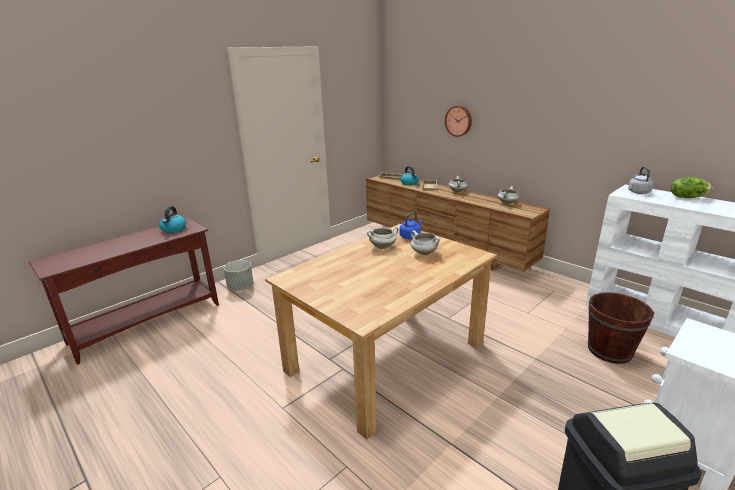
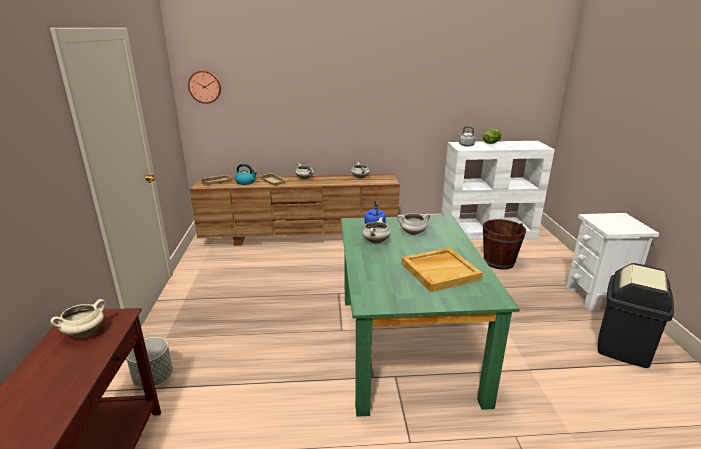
camera: 50 degrees left, 0 degrees up
kettle [159,206,186,233] -> beige cooking pot [50,299,105,338]
brown dining table [265,224,497,440] -> green dining table [341,215,520,417]
wall clock [445,106,472,137] -> wall clock moved to [188,70,221,104]
none -> beige tray [402,248,483,292]

